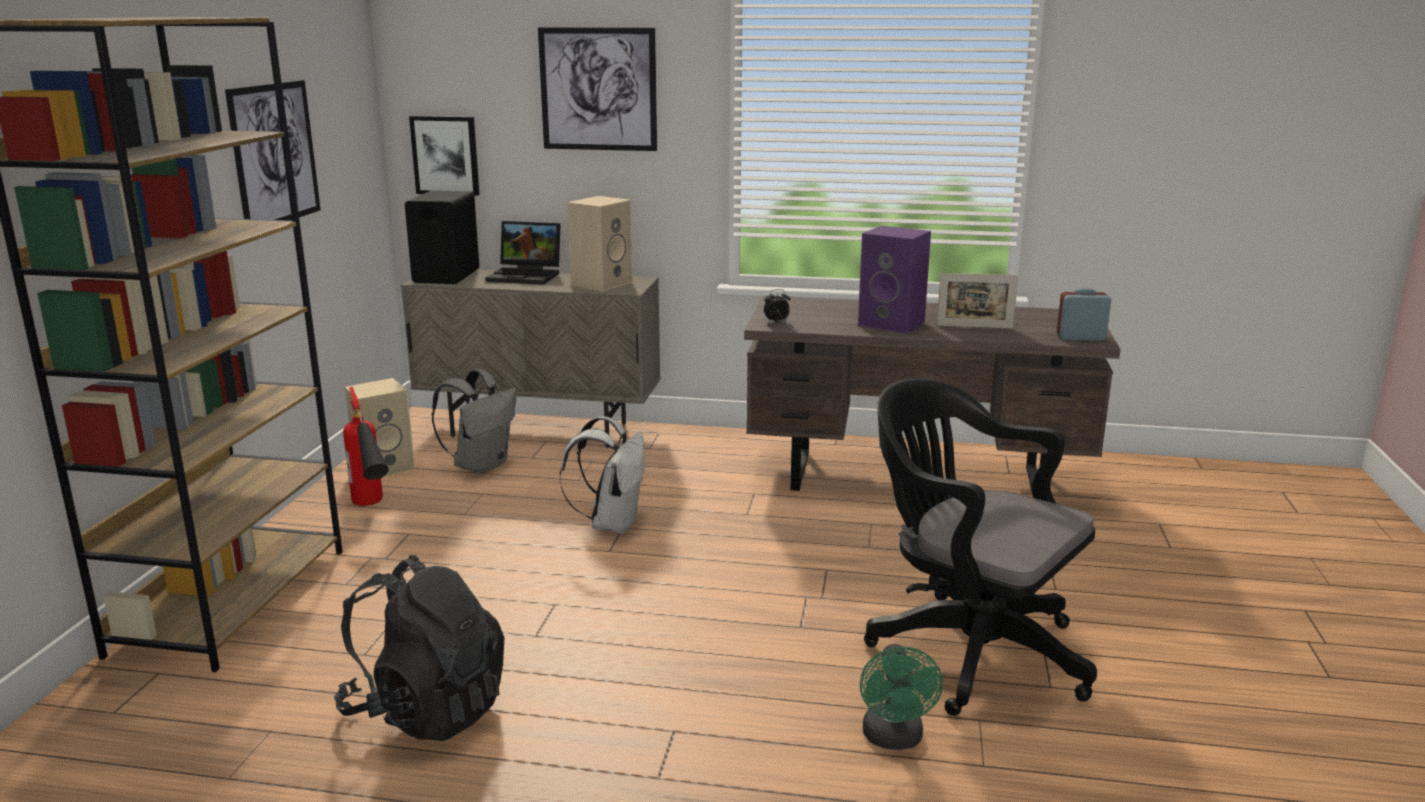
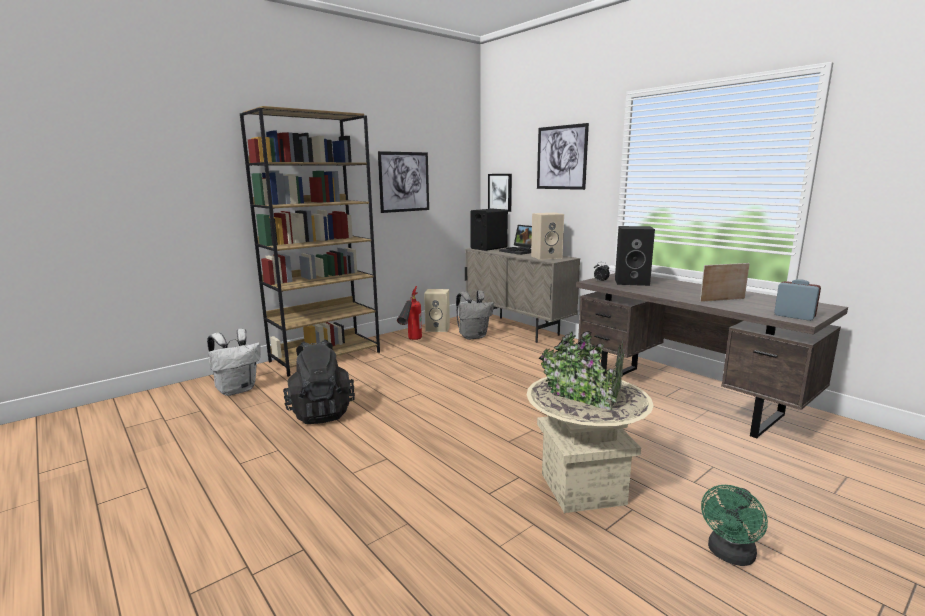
camera: 40 degrees right, 5 degrees down
white backpack [560,416,645,534] -> white backpack moved to [207,329,261,396]
purple speaker [858,226,931,334] -> none
green fan [860,644,943,750] -> green fan moved to [701,485,768,566]
black office chair [864,379,1097,716] -> beige planter [527,331,654,513]
picture frame [937,273,1018,329] -> picture frame turned 120 degrees clockwise [700,263,750,302]
none -> black speaker [615,226,655,286]

